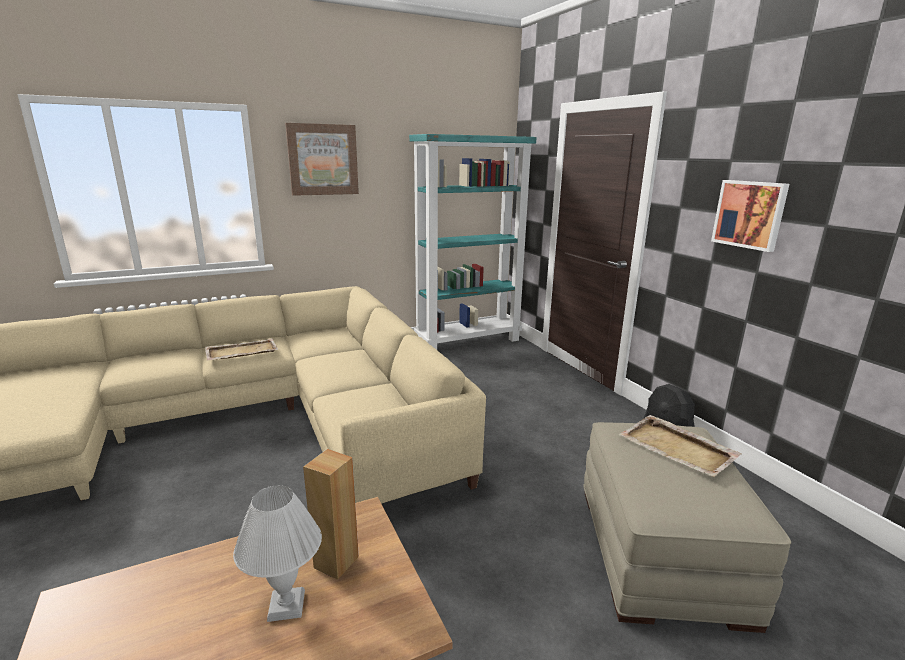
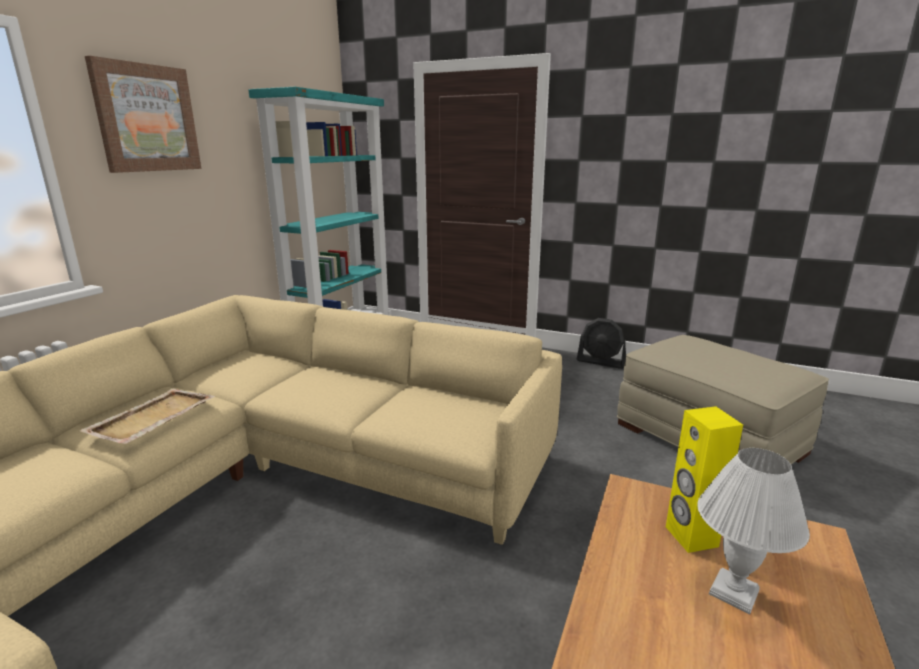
camera: 40 degrees left, 0 degrees up
brown speaker [303,449,359,580] -> yellow speaker [666,406,743,553]
beige tray [619,415,742,477] -> none
picture [711,180,789,252] -> none

